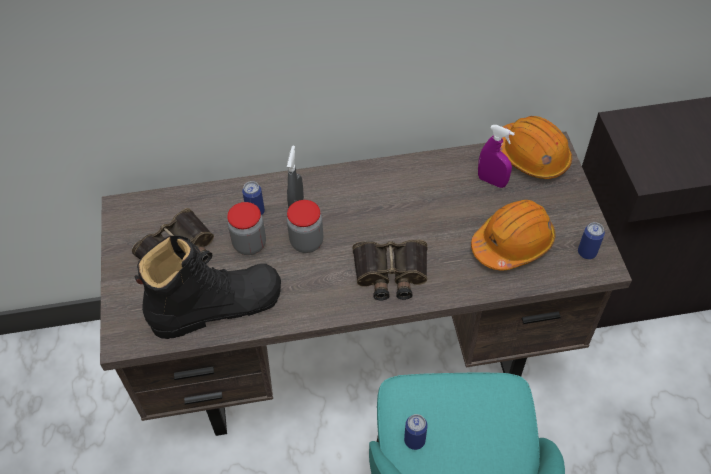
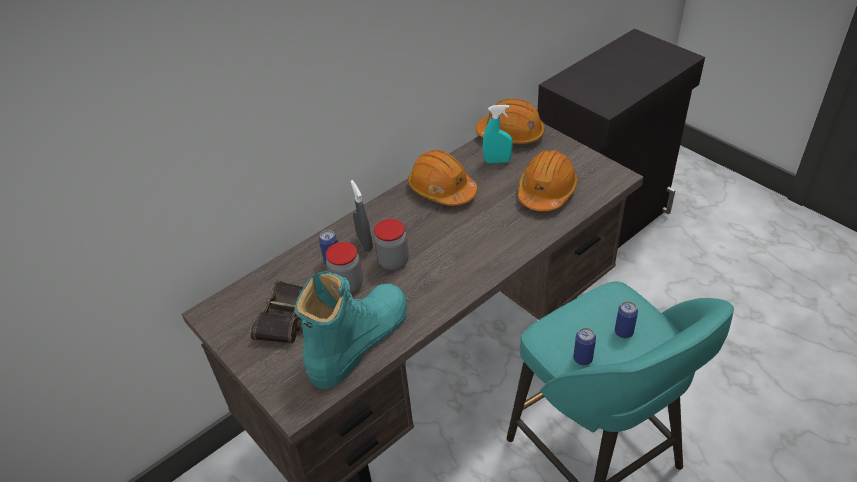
camera: 30 degrees left, 10 degrees down
black boot [134,236,281,339] -> turquoise boot [295,271,407,389]
binoculars [353,240,427,301] -> none
purple spray bottle [478,125,515,188] -> turquoise spray bottle [483,105,513,163]
can [578,222,605,259] -> can moved to [615,301,638,338]
none -> orange hard hat [408,150,478,206]

